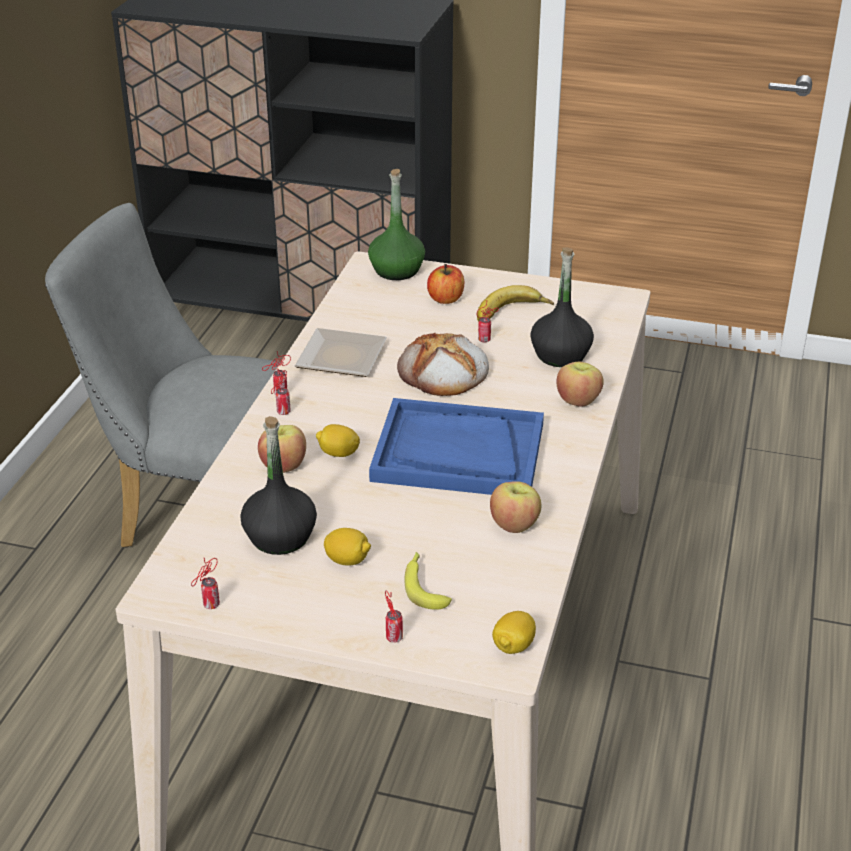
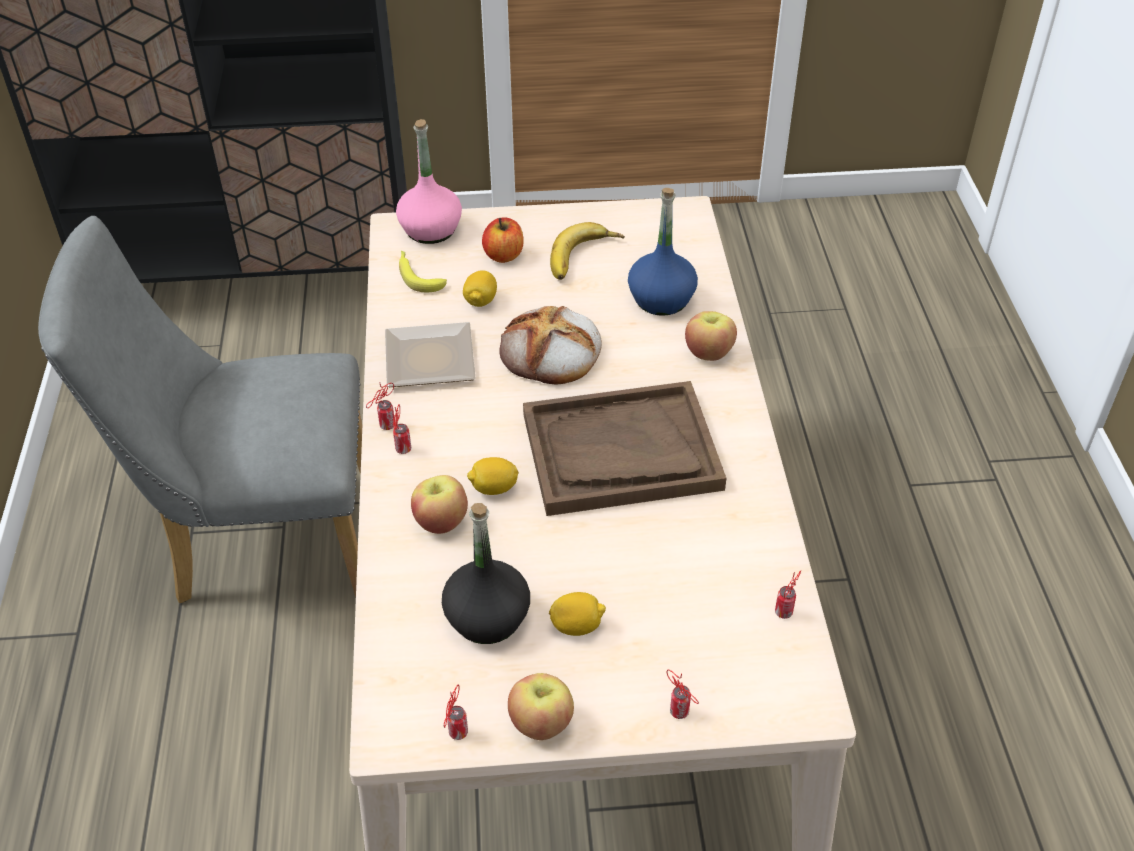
camera: 20 degrees left, 10 degrees up
green bottle [368,169,425,280] -> pink bottle [396,119,462,244]
blue tray [369,398,544,495] -> brown tray [523,381,726,516]
banana [404,552,452,610] -> banana moved to [399,251,447,292]
can [477,302,499,342] -> can moved to [775,571,801,619]
apple [490,481,541,533] -> apple moved to [508,673,574,740]
lemon [492,611,536,654] -> lemon moved to [463,270,497,307]
black bottle [530,247,594,367] -> blue bottle [628,188,698,316]

